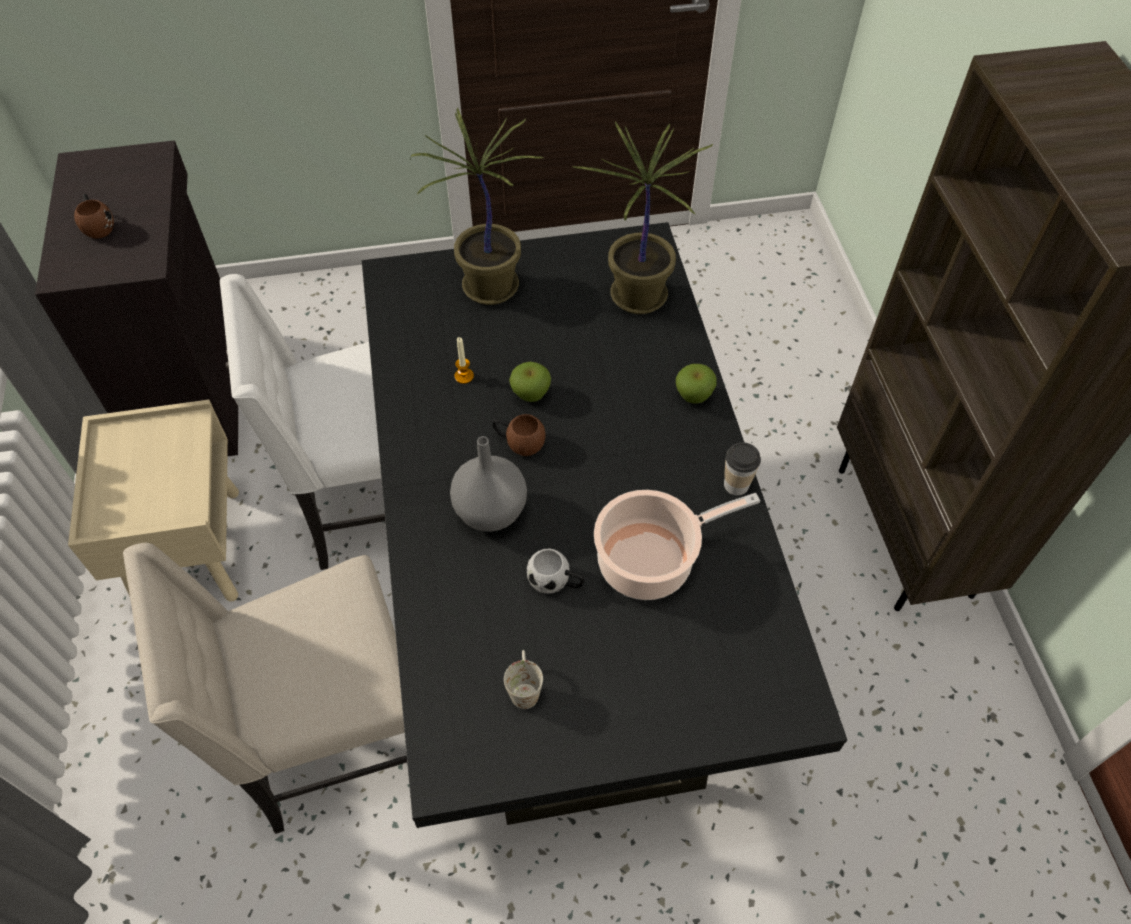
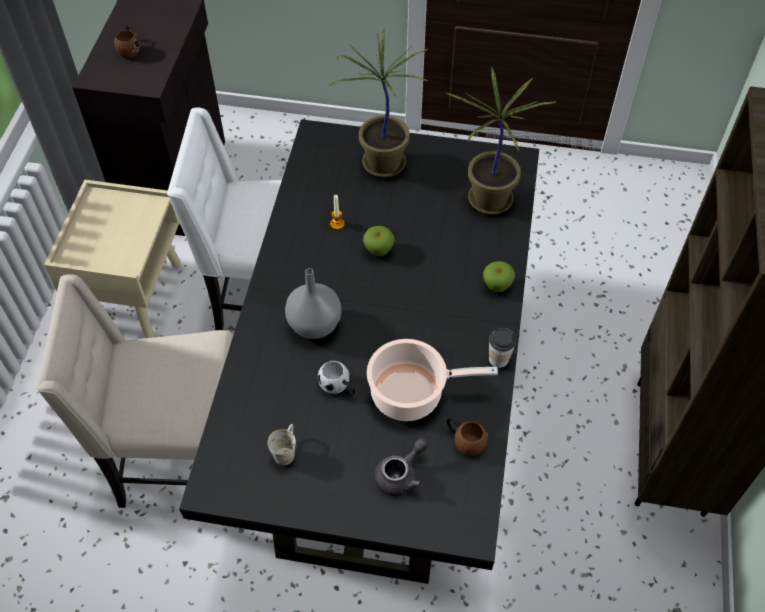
camera: 20 degrees right, 0 degrees up
brown mug [493,414,546,456] -> brown mug moved to [447,418,488,456]
none -> grey teapot [374,438,428,496]

